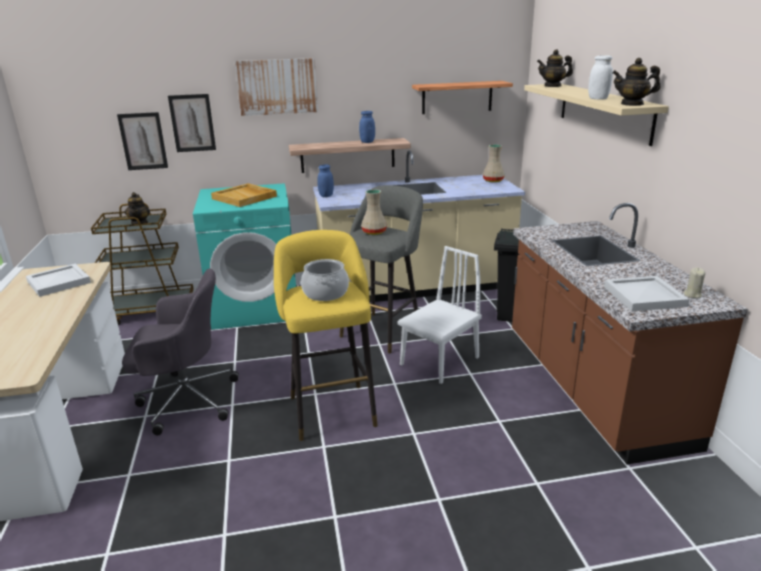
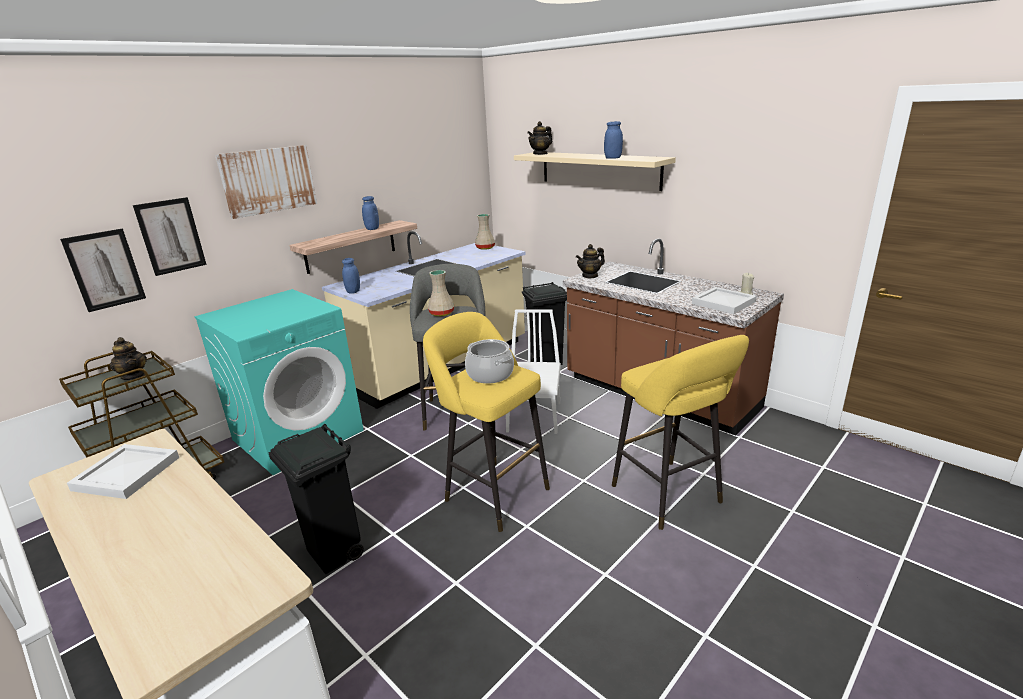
camera: 35 degrees left, 0 degrees up
grey office chair [122,269,239,435] -> black trash can [269,424,364,574]
beige tray [211,183,277,207] -> none
shelf [412,81,513,114] -> none
white jar [588,55,613,100] -> blue jar [604,121,623,159]
teapot [613,58,660,106] -> teapot moved to [576,244,605,279]
none -> yellow stool [612,335,749,530]

